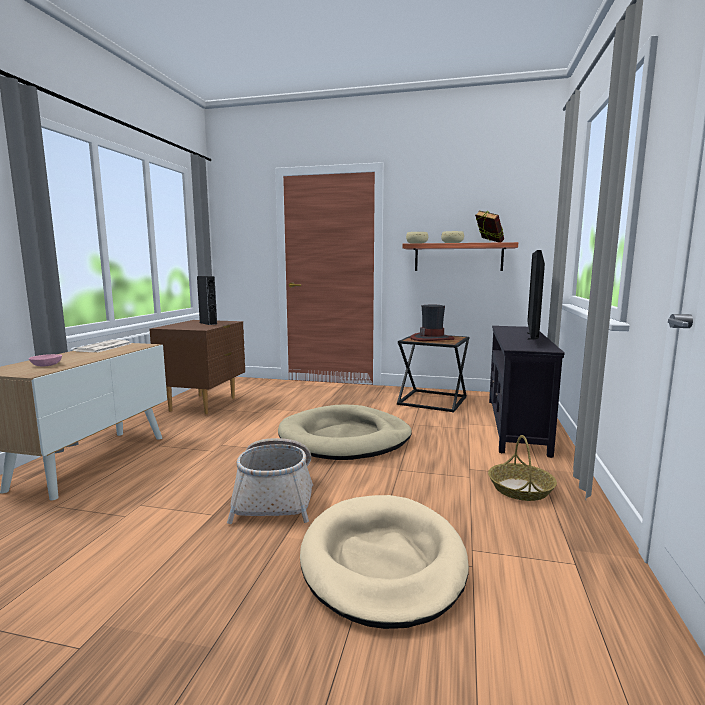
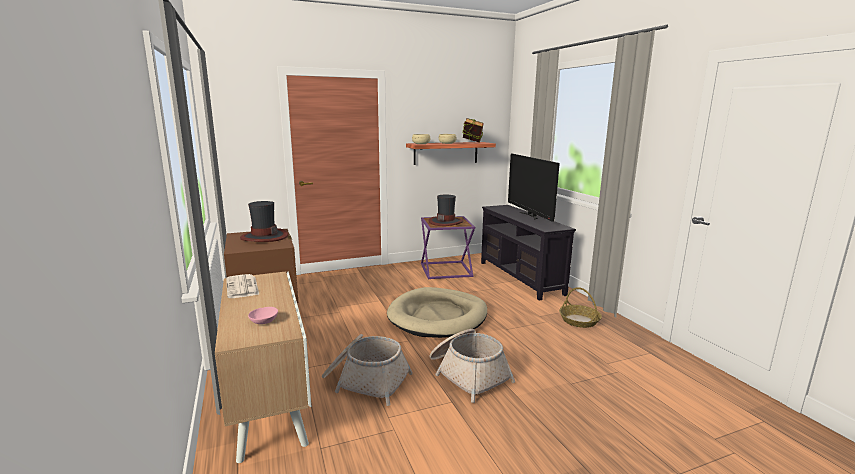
camera: 35 degrees left, 5 degrees up
black speaker [197,276,217,325] -> hat [240,201,288,242]
beige dog bed [300,495,469,629] -> none
black side table [397,335,469,413] -> purple side table [421,216,475,279]
none -> basket [322,334,413,406]

